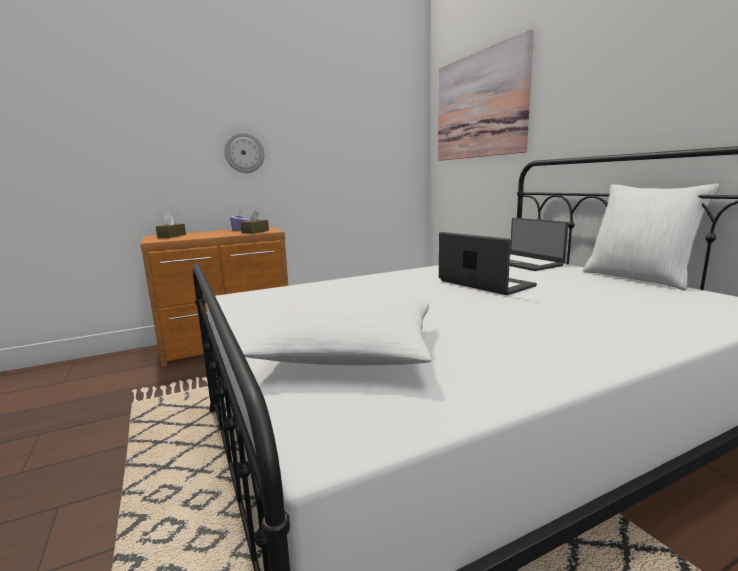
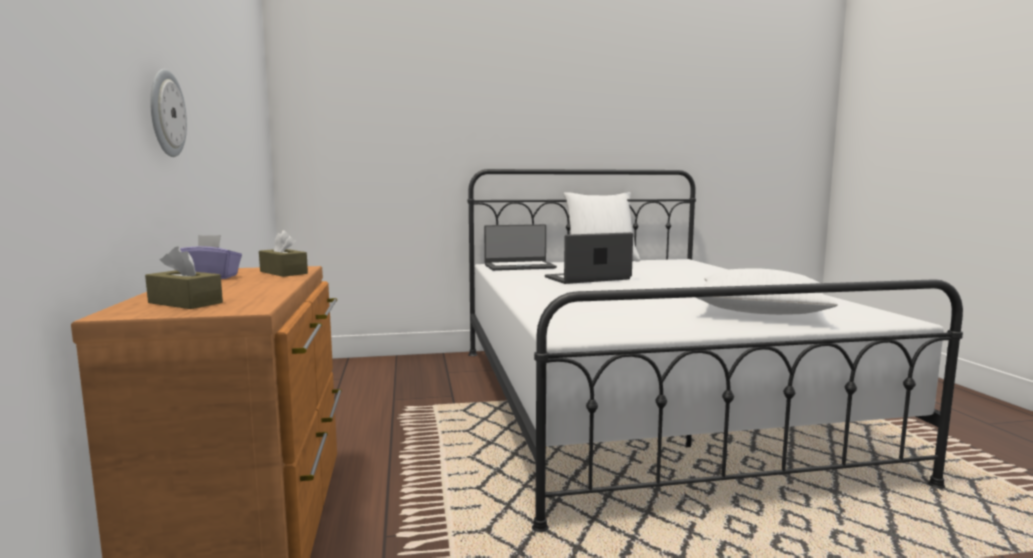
camera: 75 degrees left, 5 degrees down
picture [438,29,534,161] -> none

